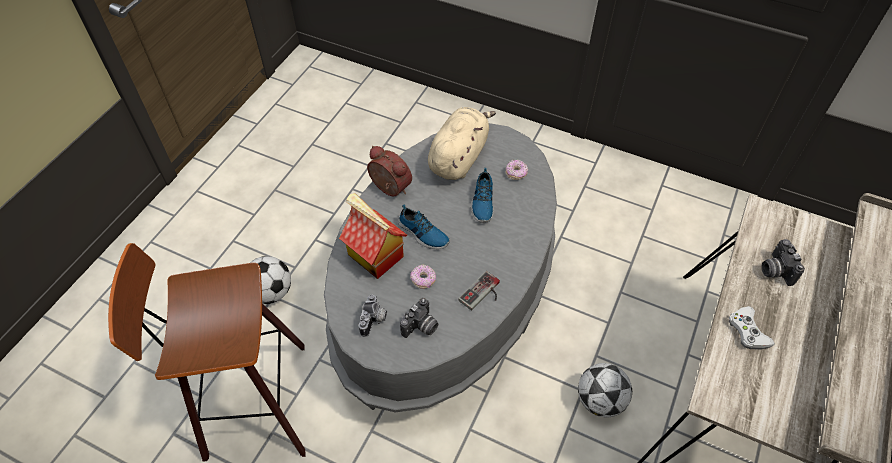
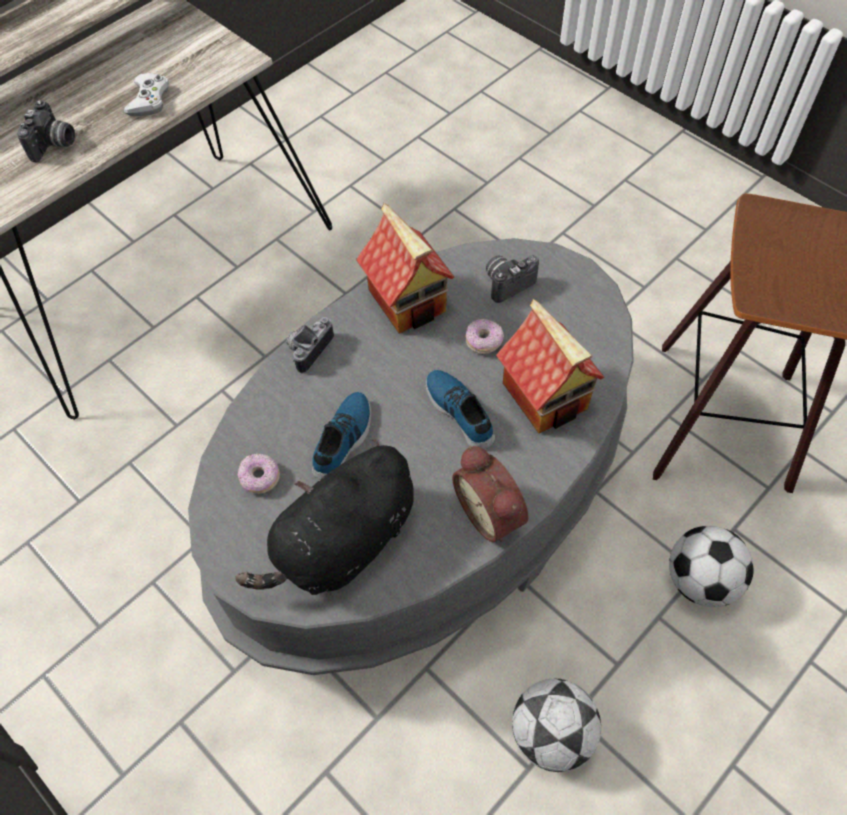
camera: 160 degrees left, 5 degrees up
camera [359,294,387,337] -> camera moved to [286,317,334,374]
beige plush toy [428,107,496,180] -> black plush toy [235,439,414,595]
game controller [458,271,500,310] -> toy house [356,203,455,333]
football [578,363,632,417] -> football moved to [512,679,601,772]

